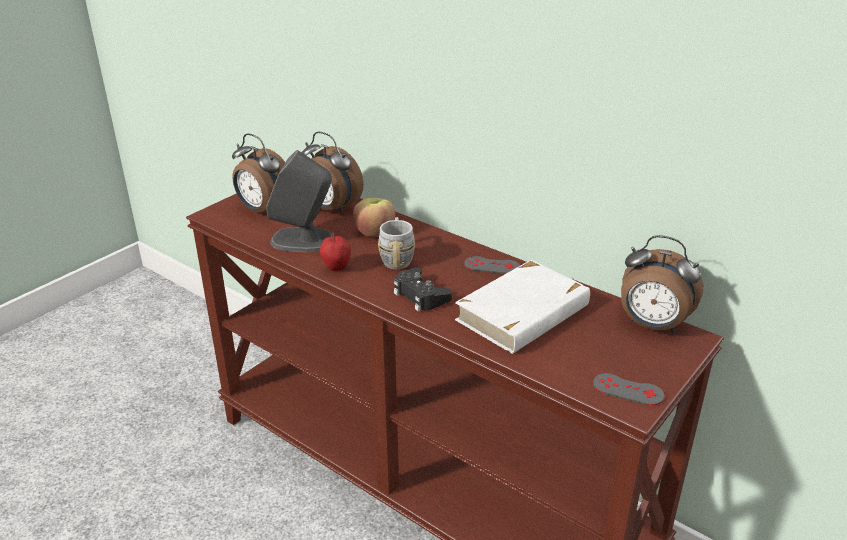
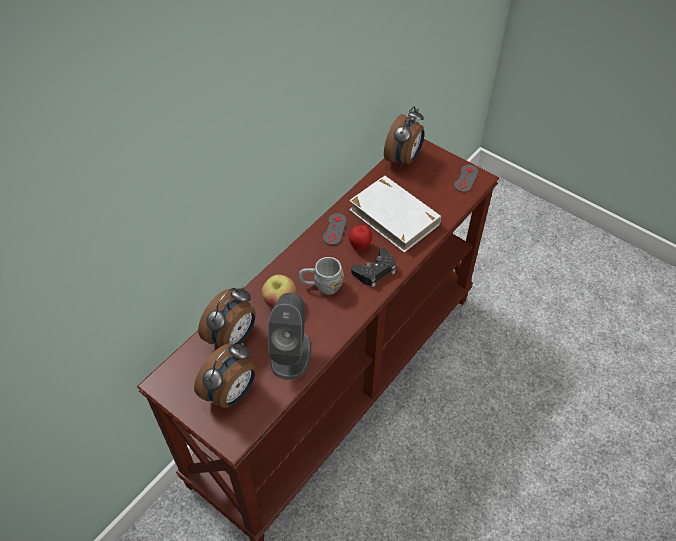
camera: 90 degrees left, 20 degrees up
apple [320,233,351,271] -> apple moved to [349,225,372,250]

